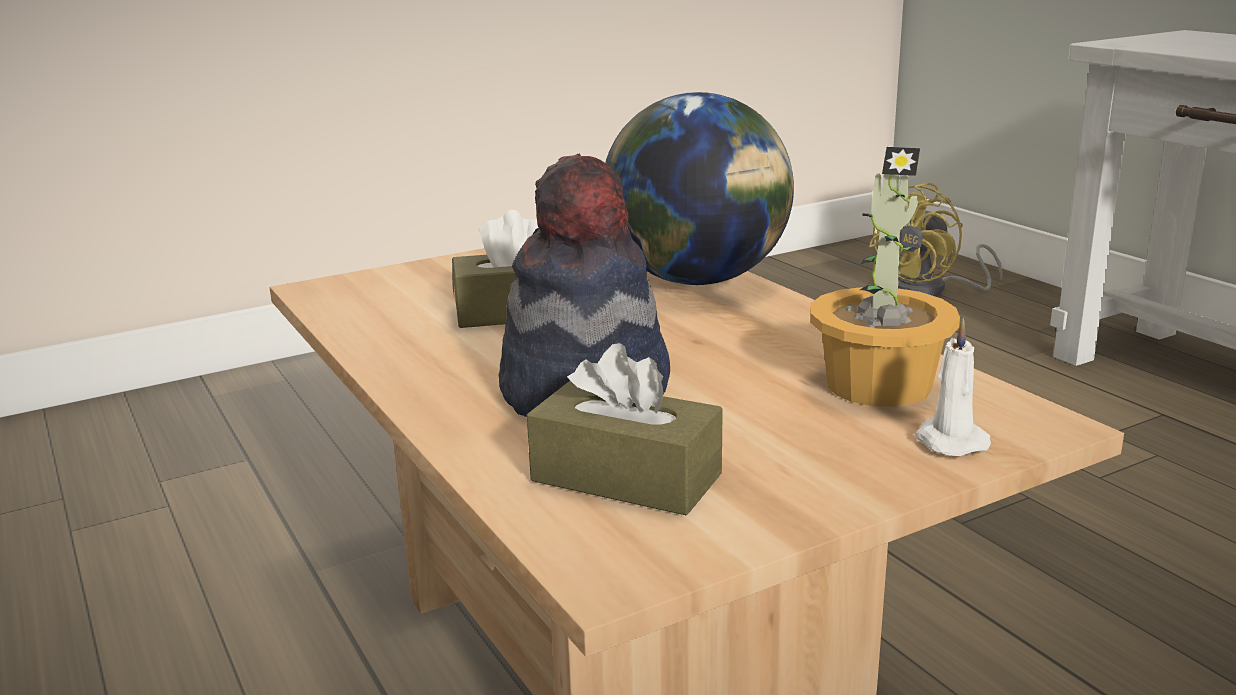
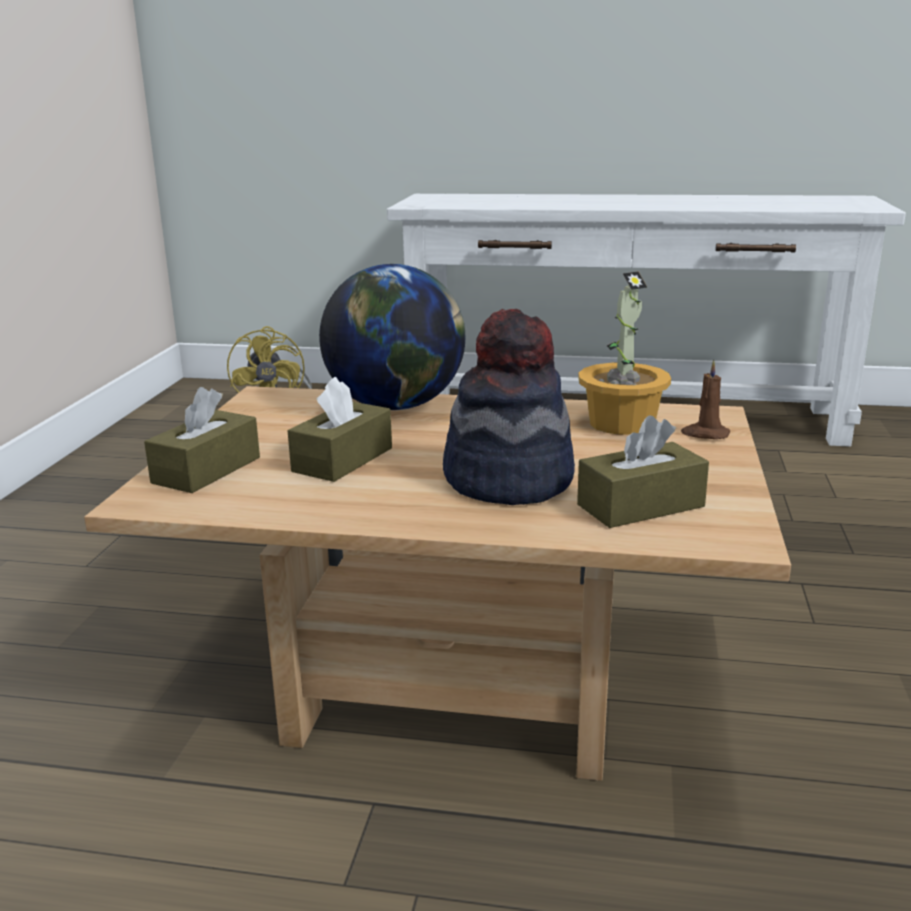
camera: 50 degrees left, 0 degrees up
white candle [915,318,991,456] -> brown candle [681,360,730,439]
none -> brown tissue box [144,387,260,493]

